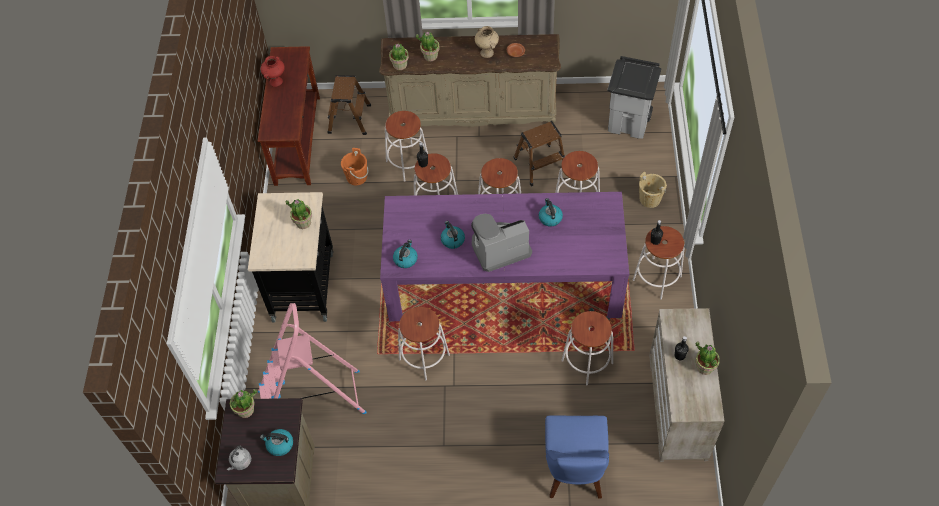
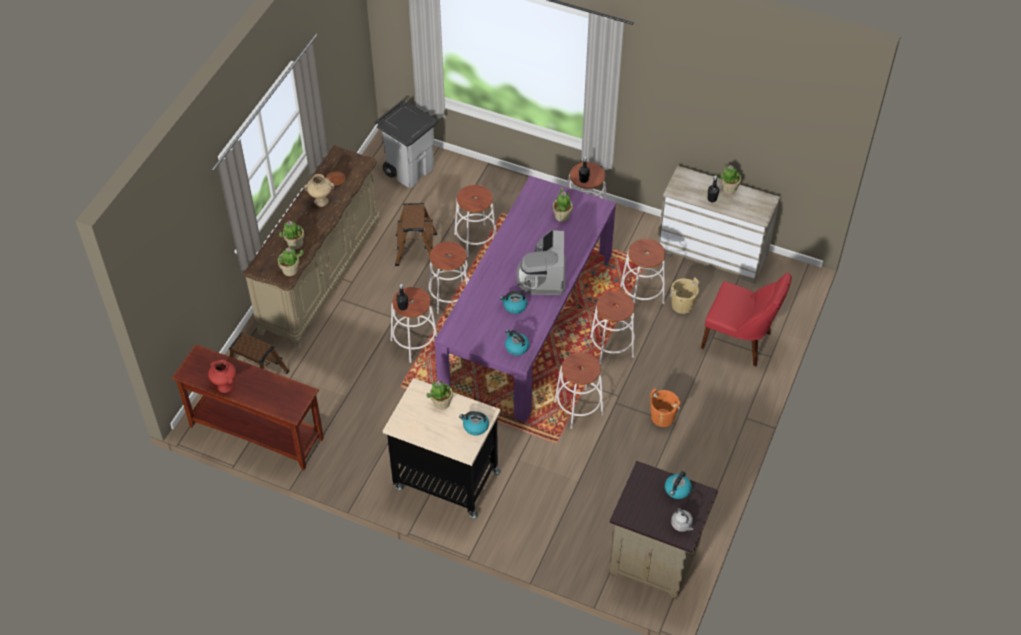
camera: 70 degrees left, 5 degrees down
potted plant [230,389,257,418] -> potted plant moved to [553,188,573,222]
pink step ladder [258,303,367,414] -> none
orange bucket [341,148,369,185] -> orange bucket moved to [650,389,681,427]
white stool [385,111,428,182] -> white stool moved to [590,291,635,364]
kettle [539,198,563,227] -> kettle moved to [459,411,489,436]
blue chair [545,415,609,498] -> red chair [701,273,792,367]
beige bucket [639,172,667,208] -> beige bucket moved to [670,277,700,314]

